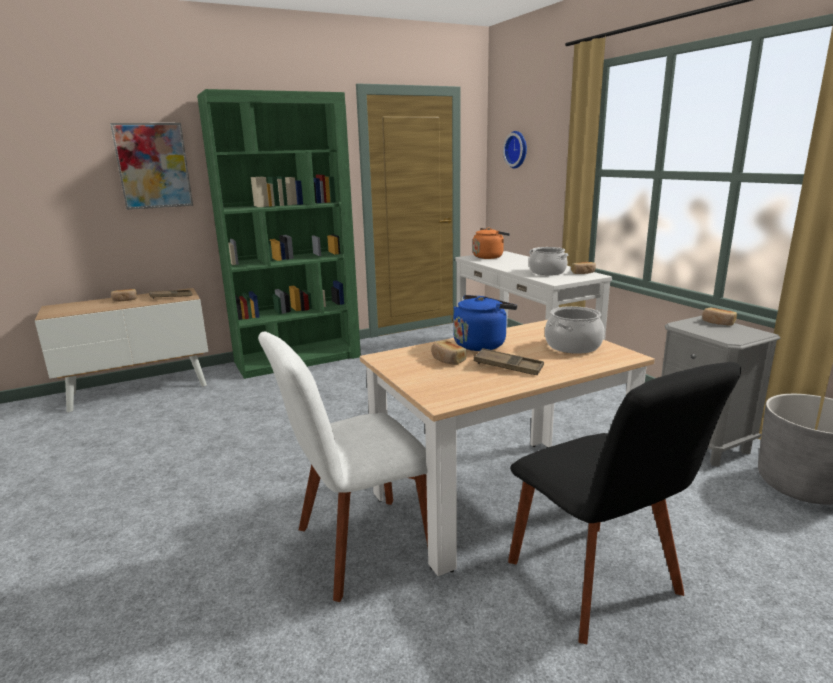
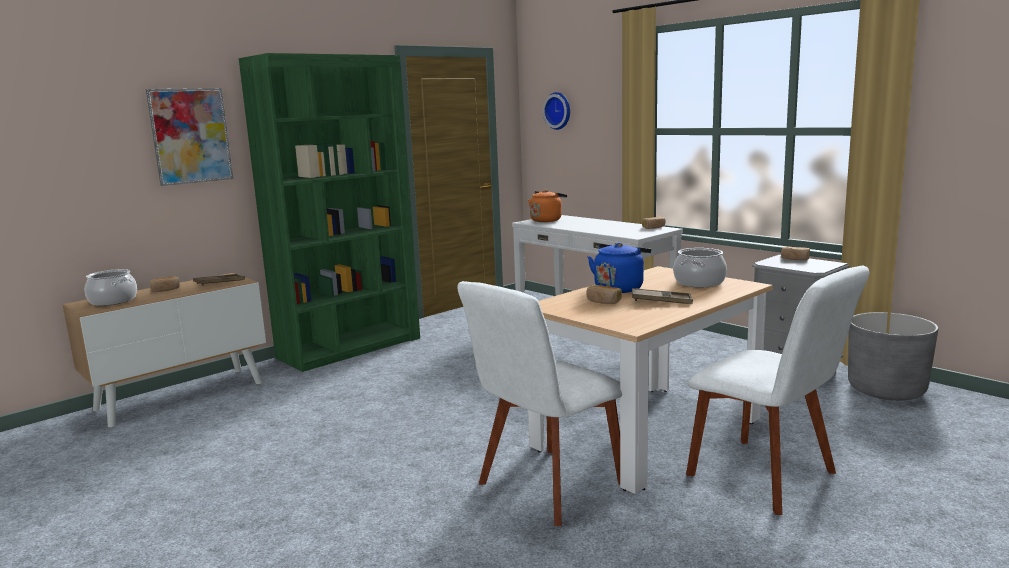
camera: 15 degrees left, 5 degrees down
black chair [508,362,741,644] -> white chair [686,266,869,515]
cooking pot [529,247,569,275] -> cooking pot moved to [85,269,137,306]

